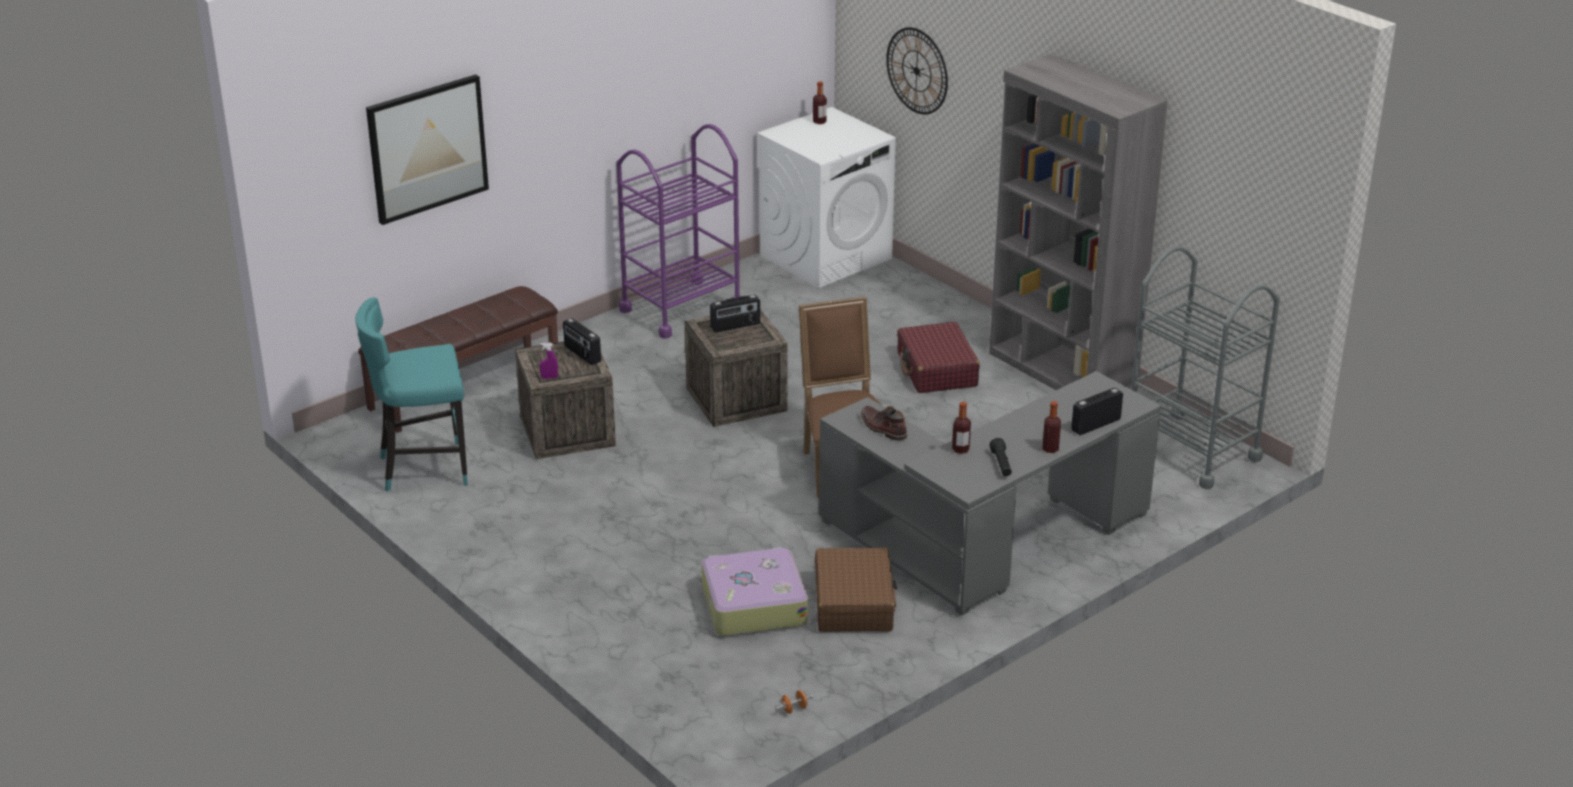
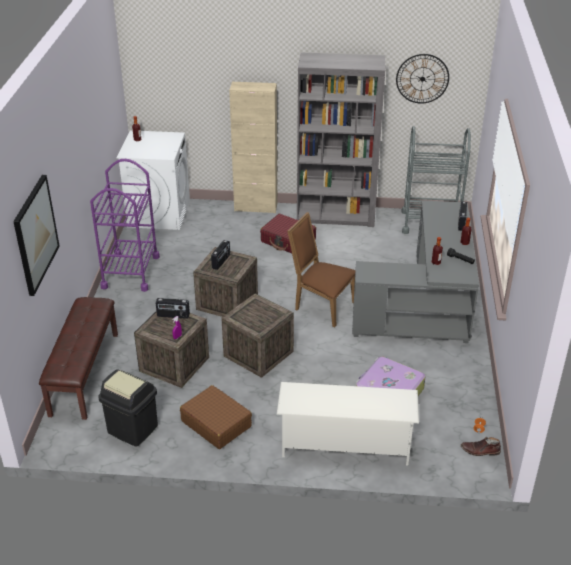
camera: 45 degrees left, 5 degrees up
turquoise stool [355,297,468,492] -> black trash can [98,369,158,447]
brown suitcase [815,548,897,632] -> brown suitcase moved to [180,385,252,449]
brown boot [861,406,907,441] -> brown boot moved to [461,437,501,456]
wall clock [886,27,948,114] -> wall clock moved to [396,54,449,104]
none -> crate [221,294,294,378]
none -> beige cabinet [229,82,277,213]
none -> white shoe rack [277,382,419,465]

